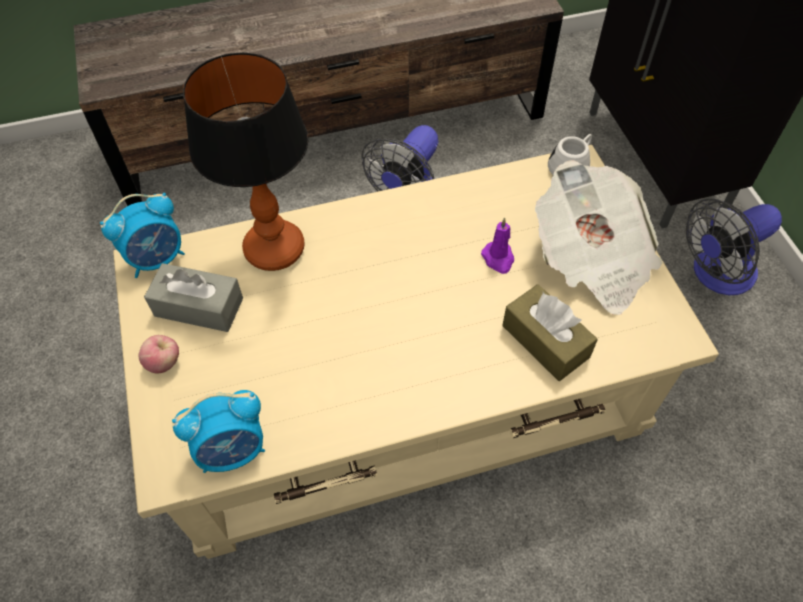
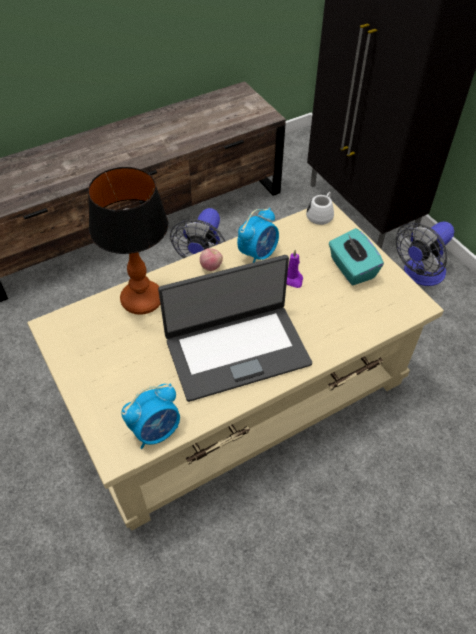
camera: 15 degrees left, 5 degrees down
alarm clock [100,193,185,278] -> alarm clock moved to [237,208,279,263]
apple [138,335,179,373] -> apple moved to [200,248,223,271]
grey tissue box [144,263,243,332] -> none
brown tissue box [502,284,598,381] -> none
newspaper [535,160,663,315] -> turquoise tissue box [329,228,384,285]
none -> laptop [158,255,312,402]

